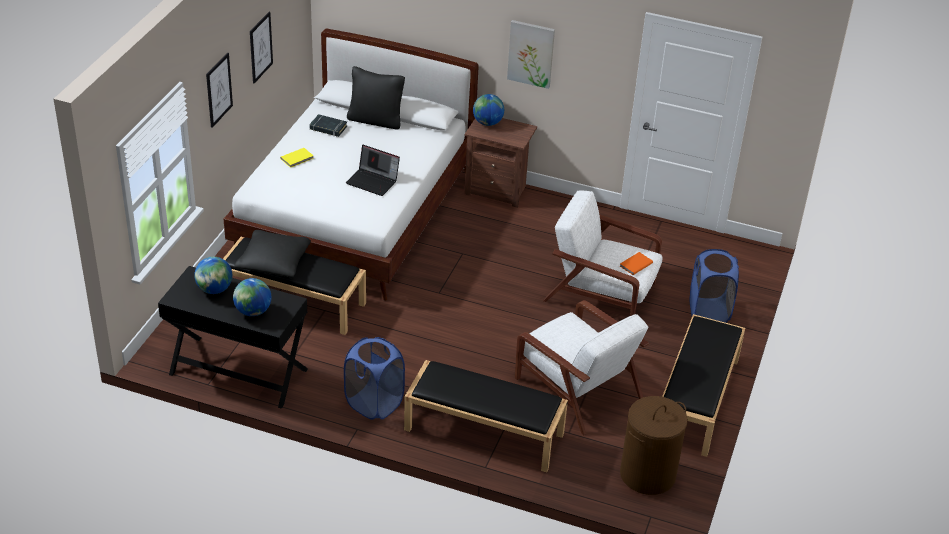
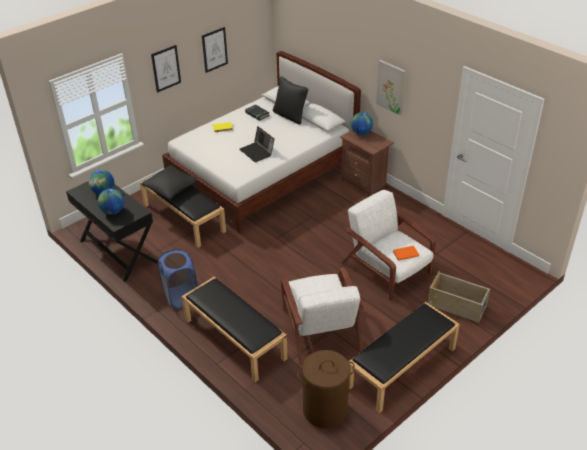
camera: 30 degrees right, 0 degrees up
blue laundry basket [690,249,739,323] -> beige storage box [428,271,490,323]

